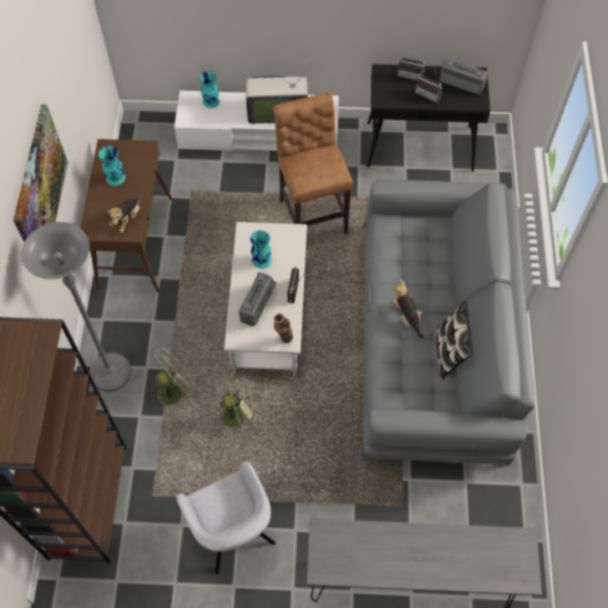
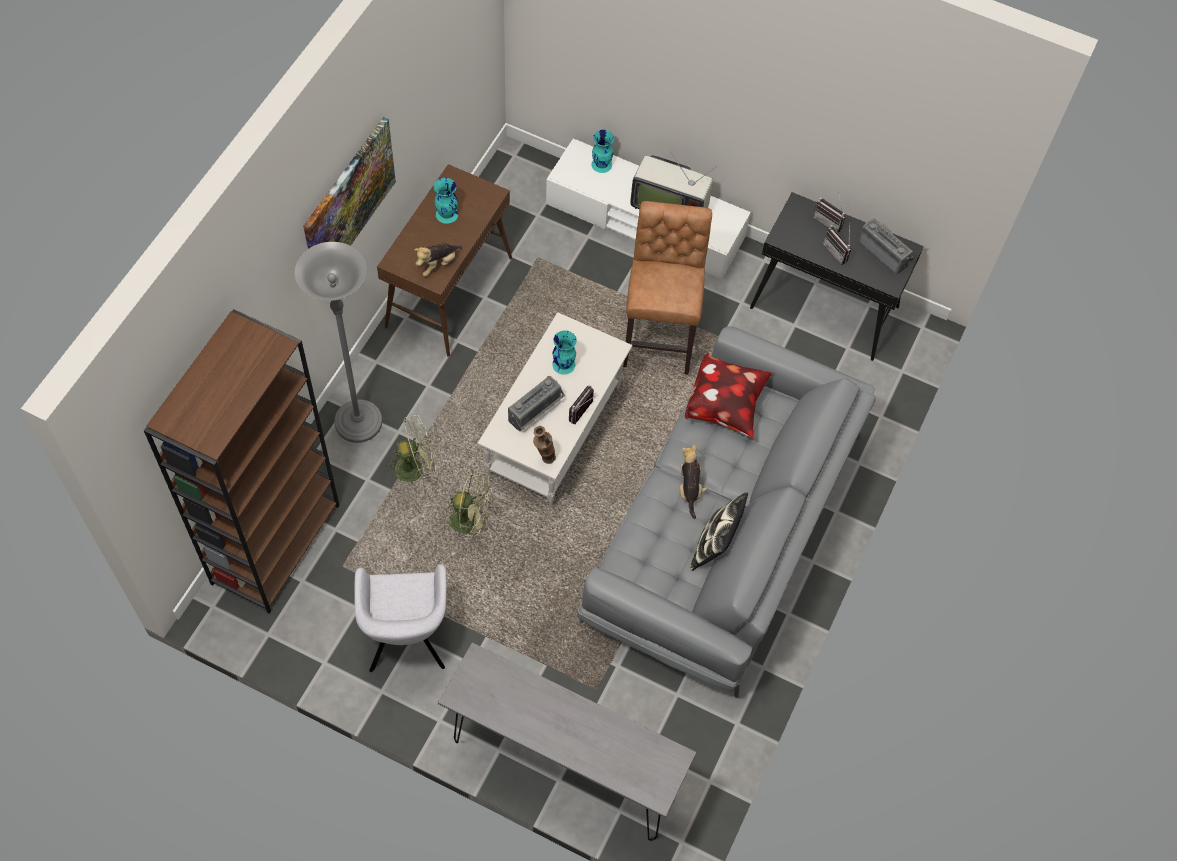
camera: 20 degrees right, 0 degrees up
none -> pillow [685,353,772,438]

